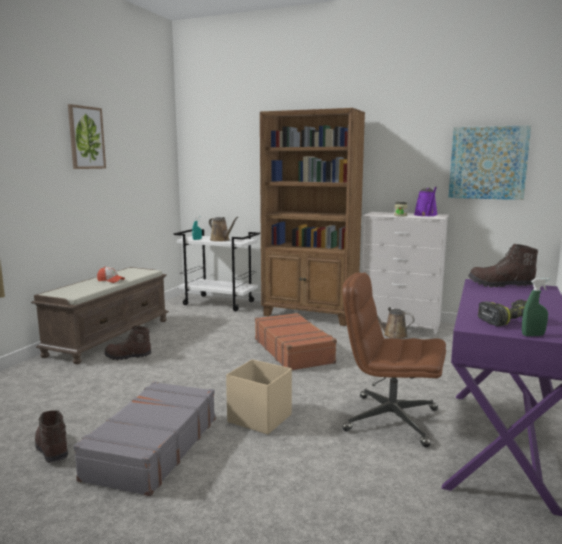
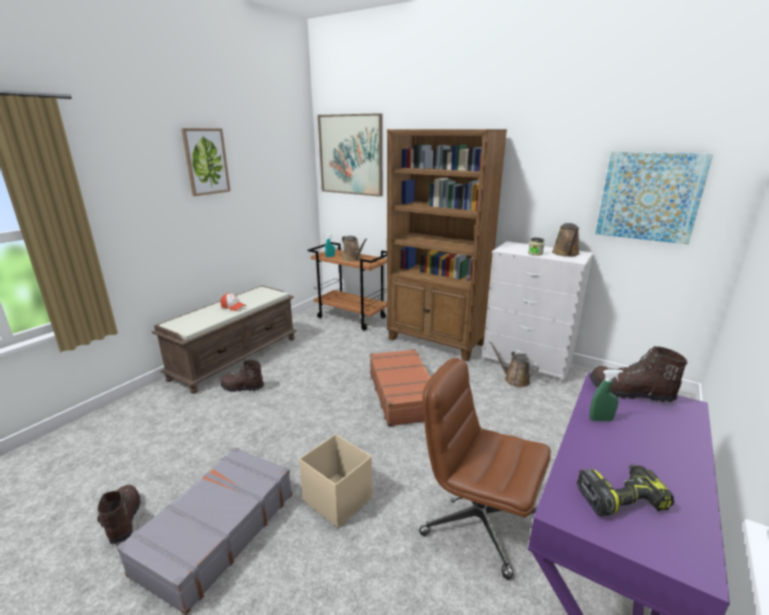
camera: 10 degrees right, 10 degrees up
white cart [174,229,260,311] -> brown cart [308,242,387,331]
purple watering can [414,187,438,216] -> brown watering can [552,223,580,257]
green spray bottle [522,278,549,336] -> green spray bottle moved to [589,369,623,421]
none -> picture [318,113,383,197]

